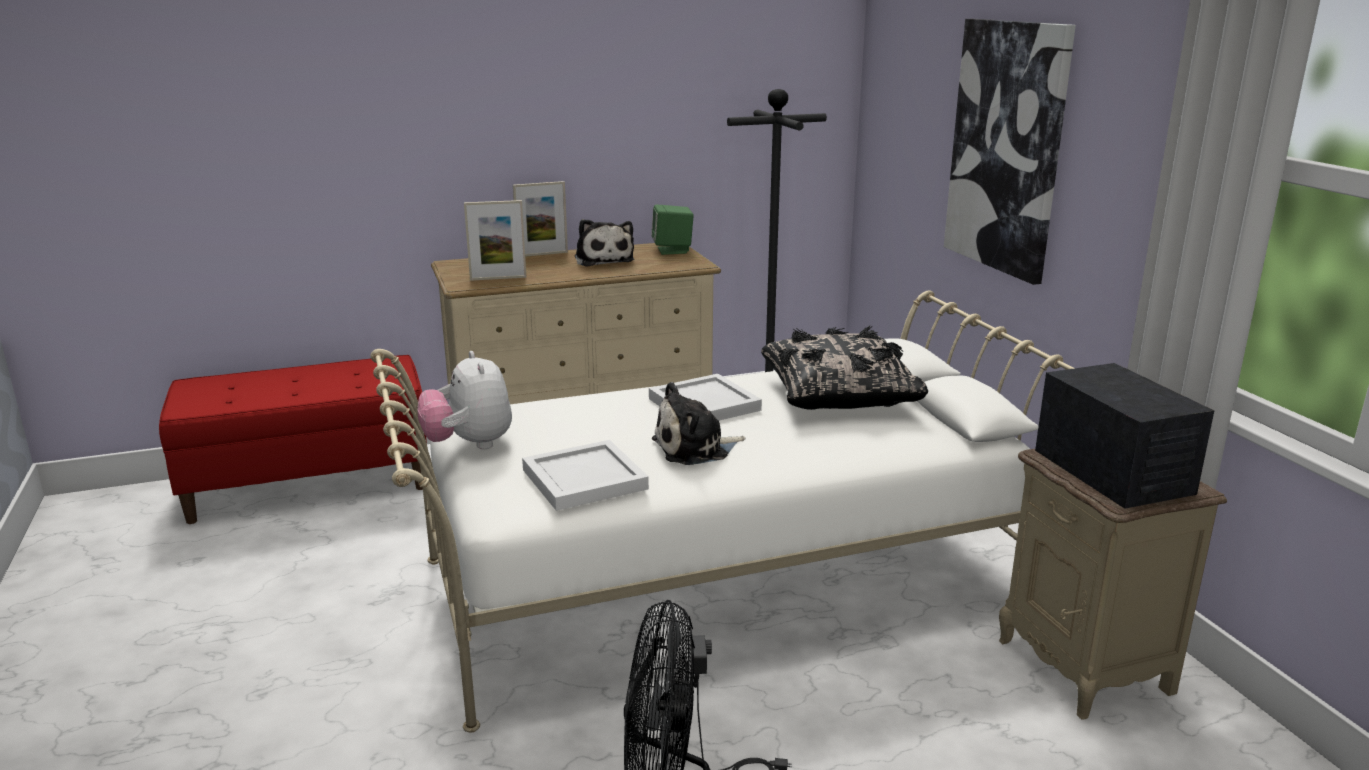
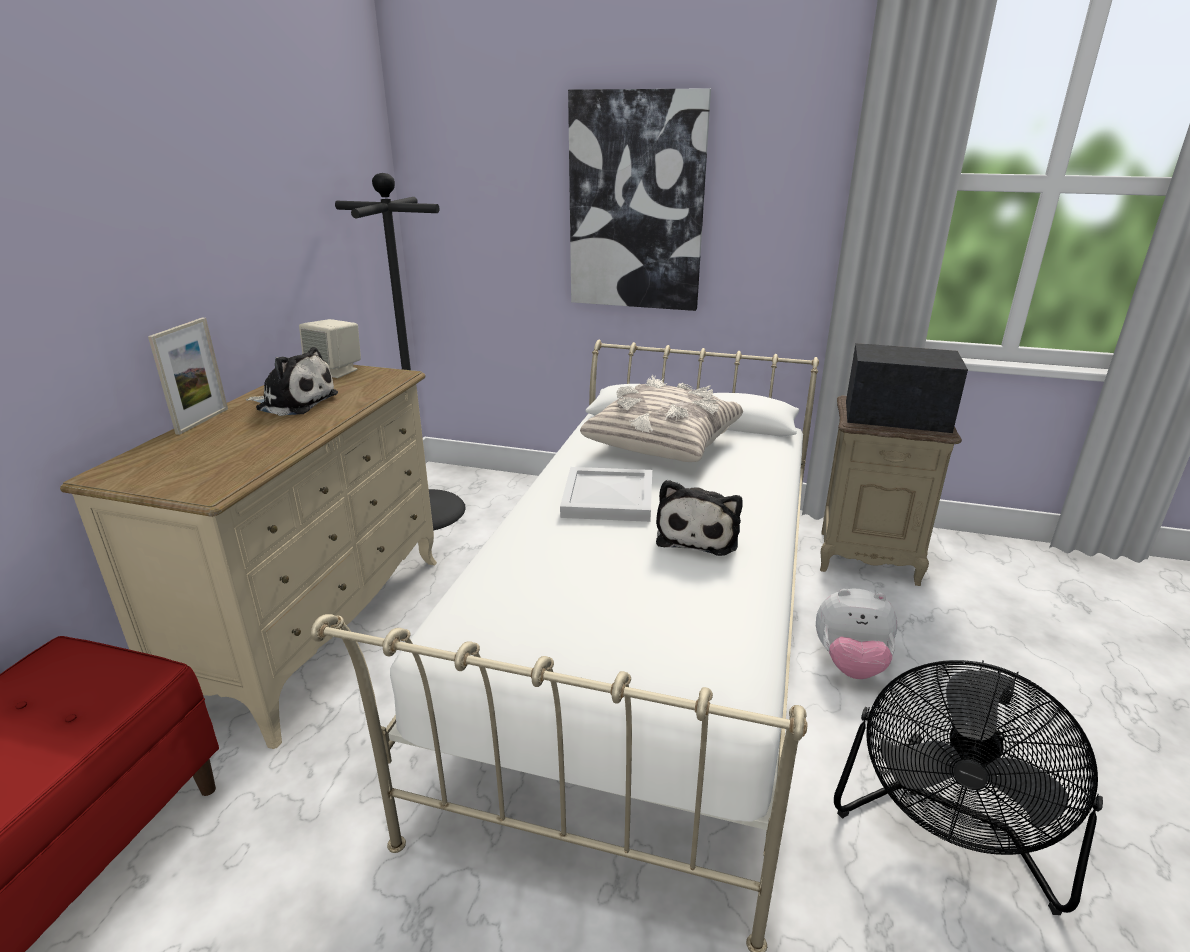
camera: 55 degrees left, 5 degrees up
plush toy [418,351,512,449] -> plush toy moved to [816,589,897,679]
picture frame [464,200,527,281] -> none
white tray [522,440,649,511] -> none
green speaker [651,204,694,255] -> beige speaker [299,319,361,378]
black pillow [761,325,928,410] -> beige pillow [580,375,743,462]

